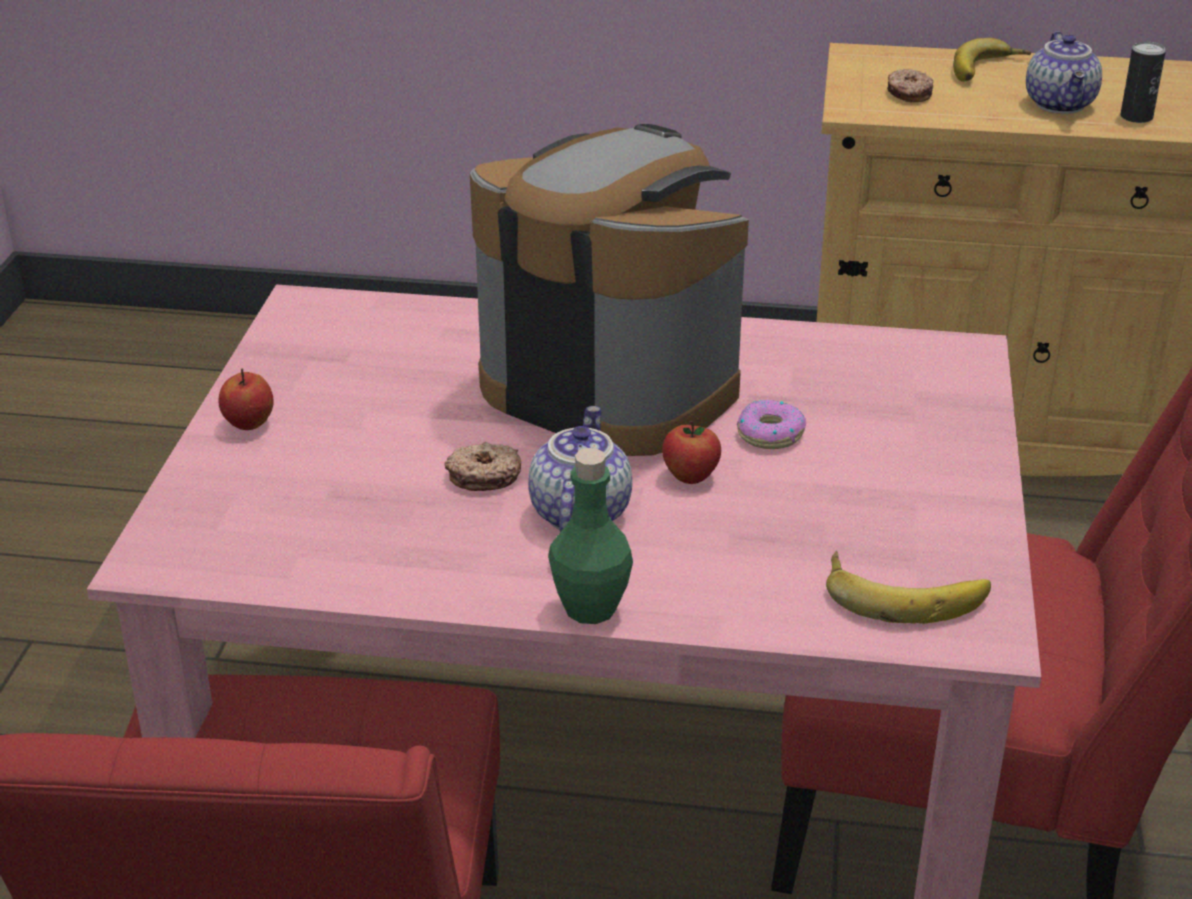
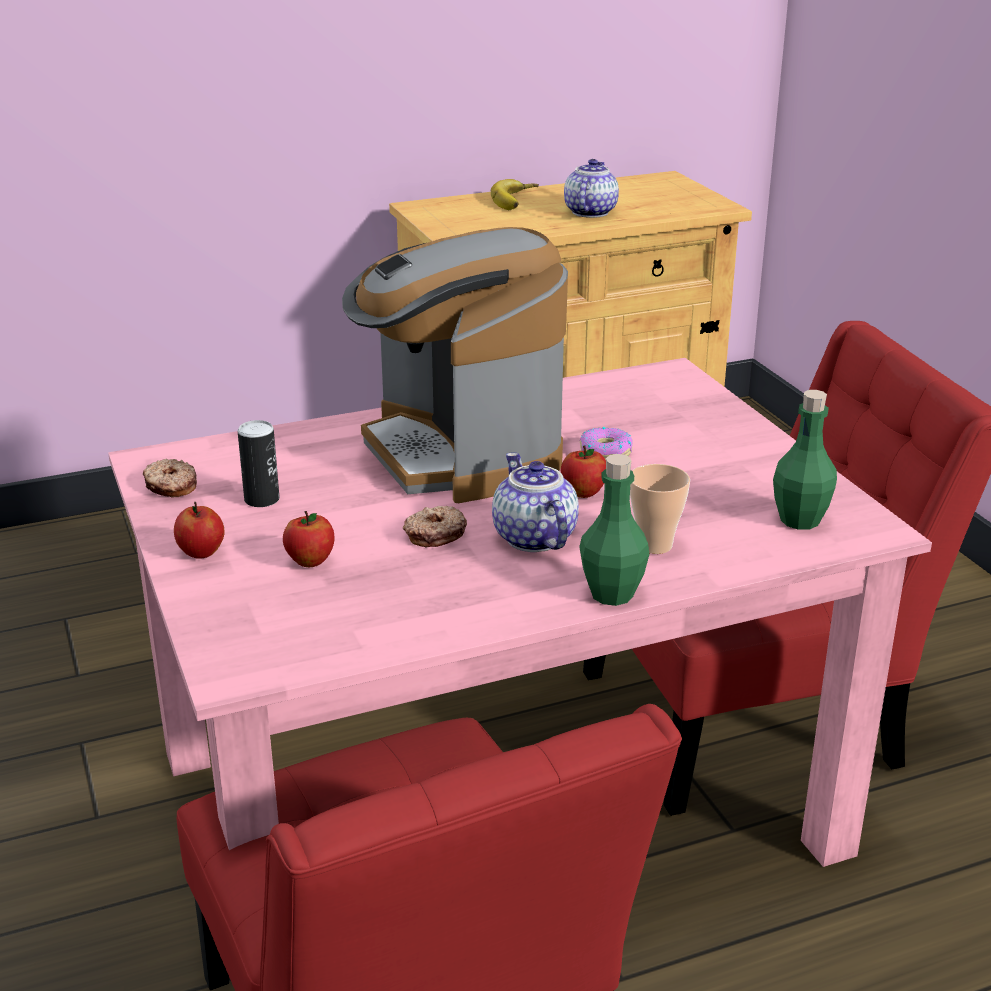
camera: 30 degrees left, 5 degrees down
coffee machine [470,124,749,456] -> coffee machine turned 120 degrees counterclockwise [342,227,568,503]
banana [826,550,991,624] -> green bottle [773,390,837,530]
donut [887,69,933,103] -> donut moved to [143,459,197,498]
teapot [1026,31,1102,114] -> teapot turned 135 degrees counterclockwise [564,159,619,218]
can [1120,42,1166,123] -> can moved to [238,420,280,507]
none -> apple [283,511,335,567]
none -> cup [630,464,690,554]

